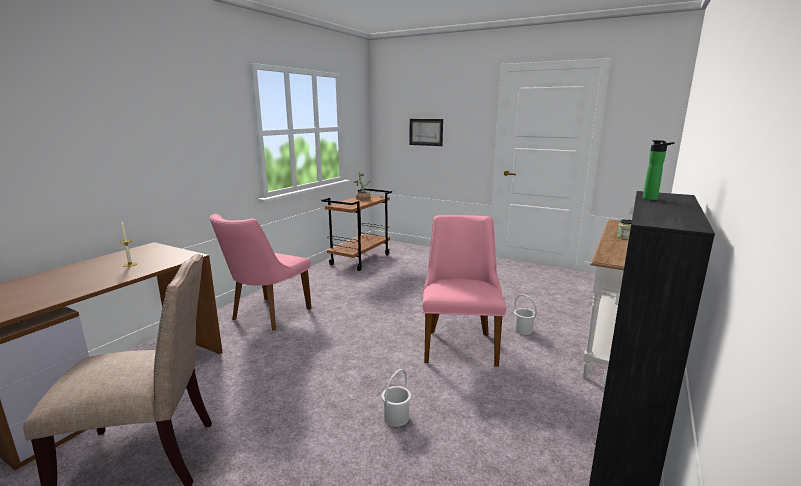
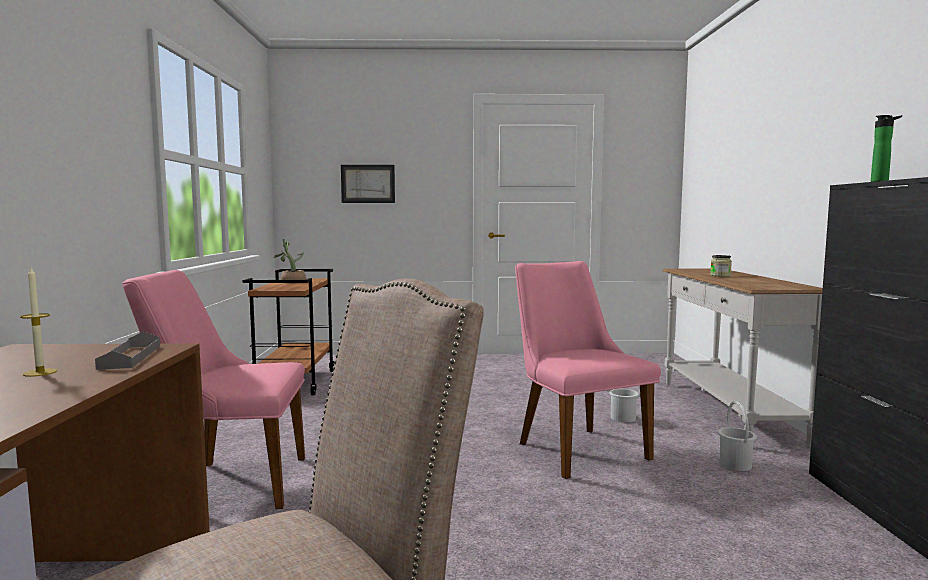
camera: 30 degrees left, 10 degrees down
pink chair [210,214,312,330] -> pink chair turned 90 degrees clockwise [123,270,305,509]
white bucket [382,369,411,427] -> white bucket moved to [718,401,757,471]
none -> grey tray [95,331,160,370]

